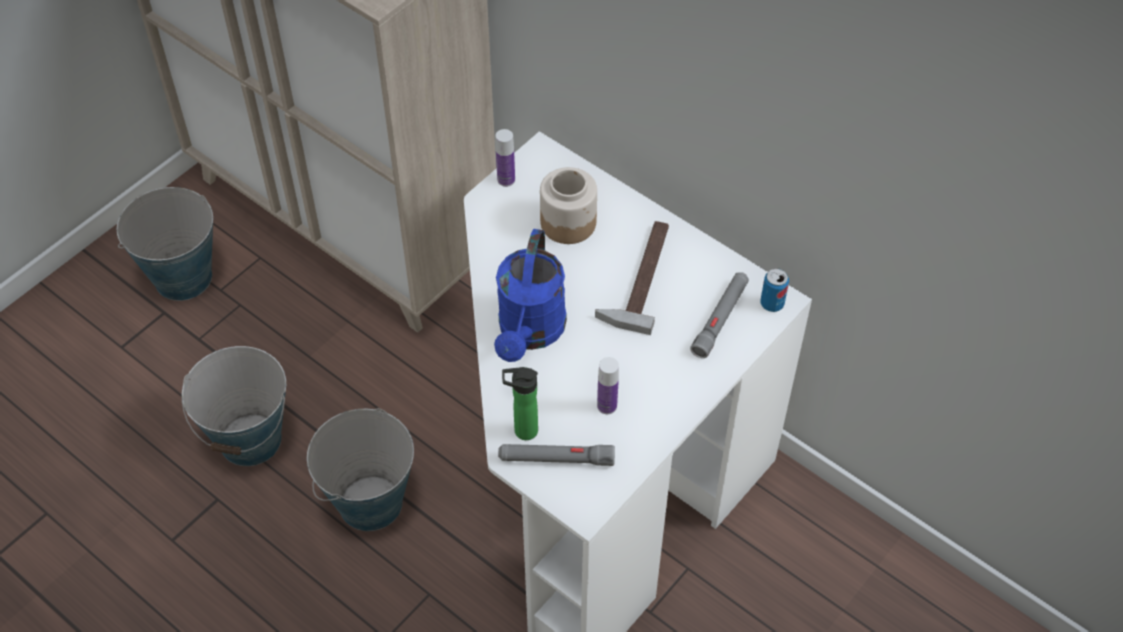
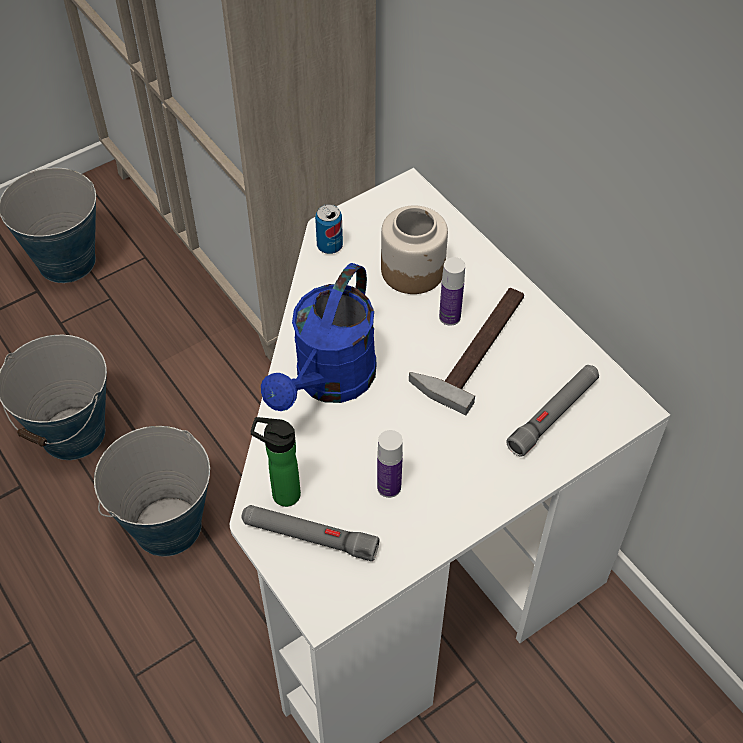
camera: 15 degrees right, 0 degrees up
bottle [496,129,515,187] -> bottle moved to [439,257,465,326]
can [760,268,789,312] -> can moved to [315,204,343,254]

